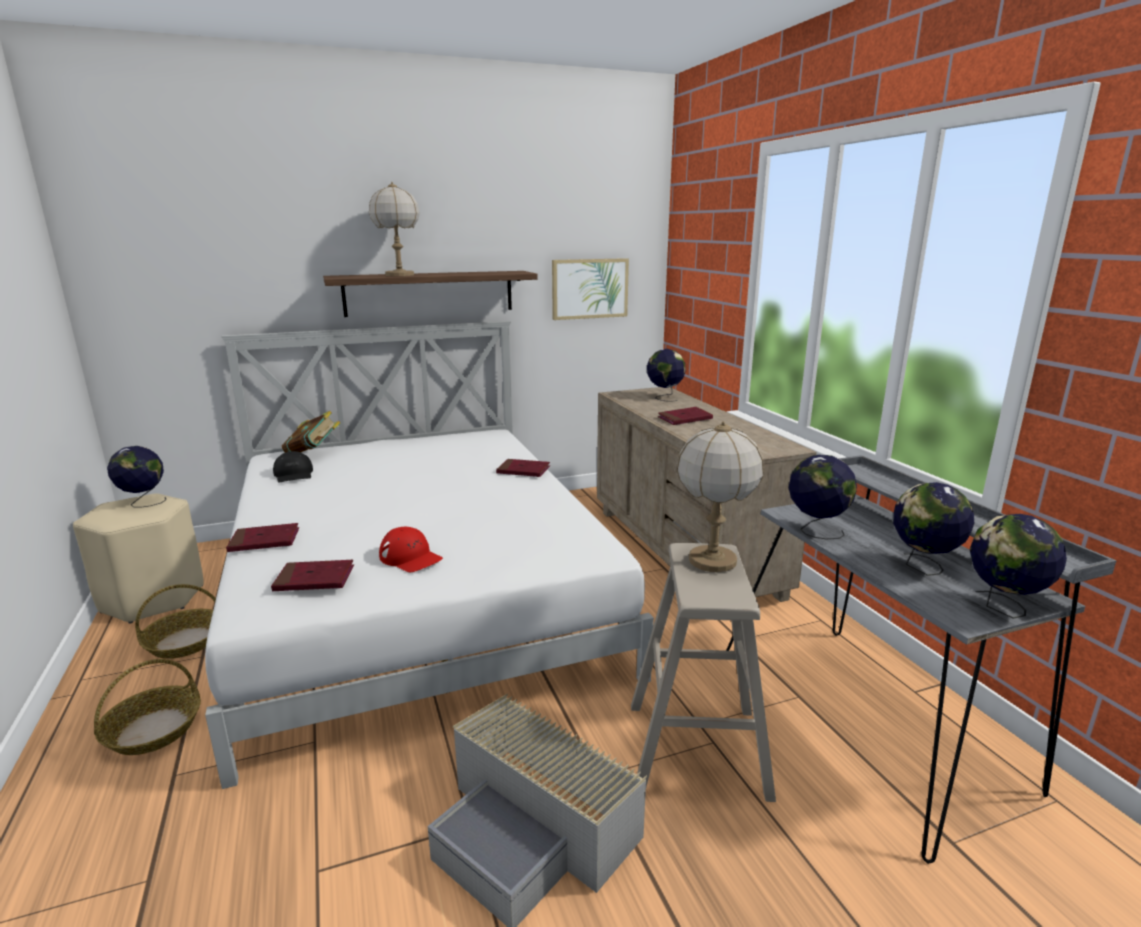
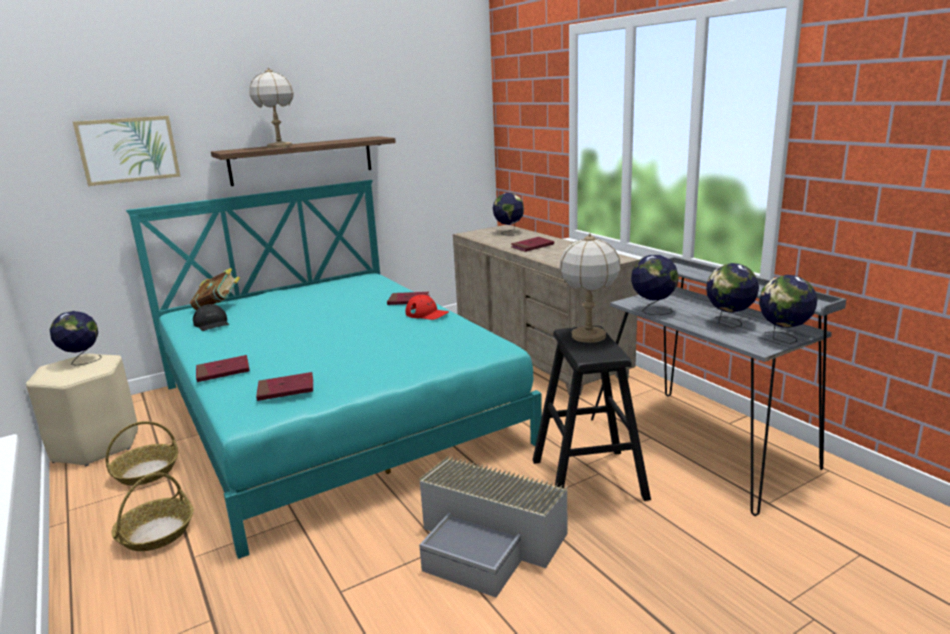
camera: 10 degrees left, 0 degrees up
white bed [205,321,654,789] -> turquoise bed [126,180,542,559]
red cap [379,527,443,572] -> red cap moved to [405,295,449,320]
picture [552,258,629,320] -> picture moved to [73,116,181,186]
beige stool [631,543,776,802] -> black stool [533,326,651,501]

